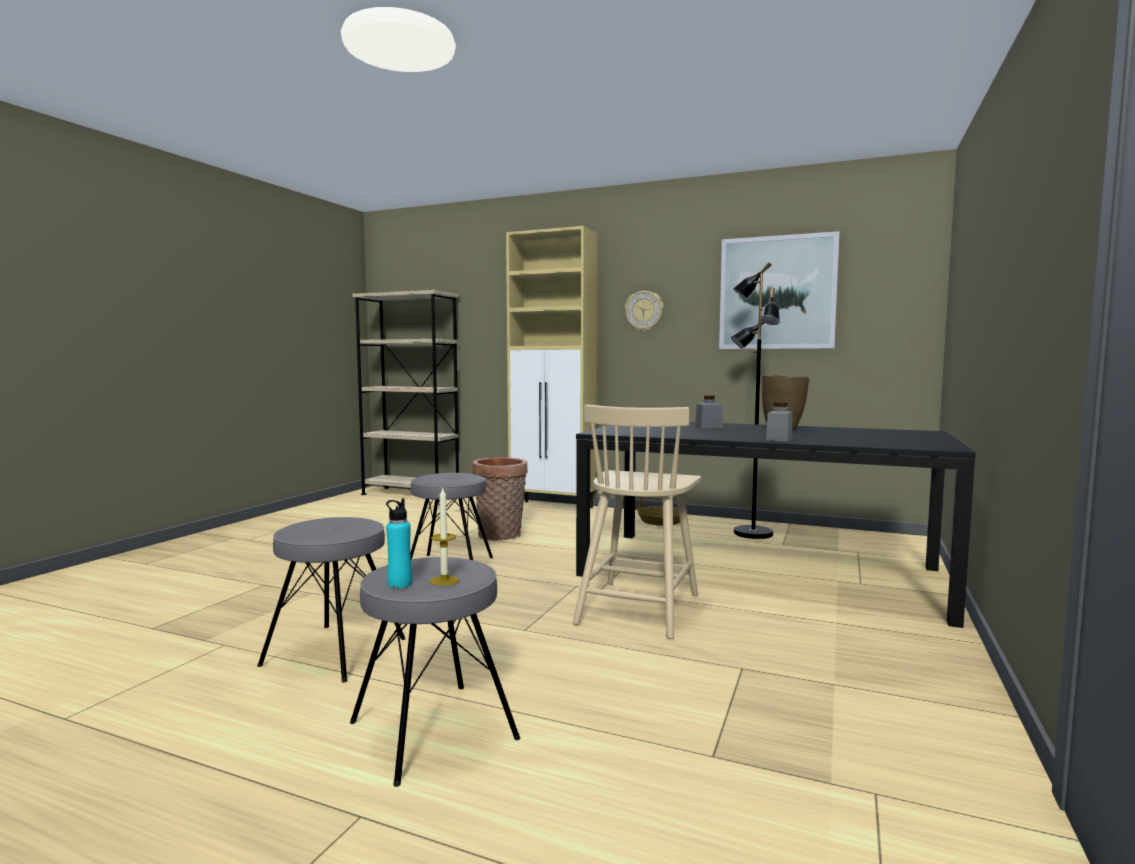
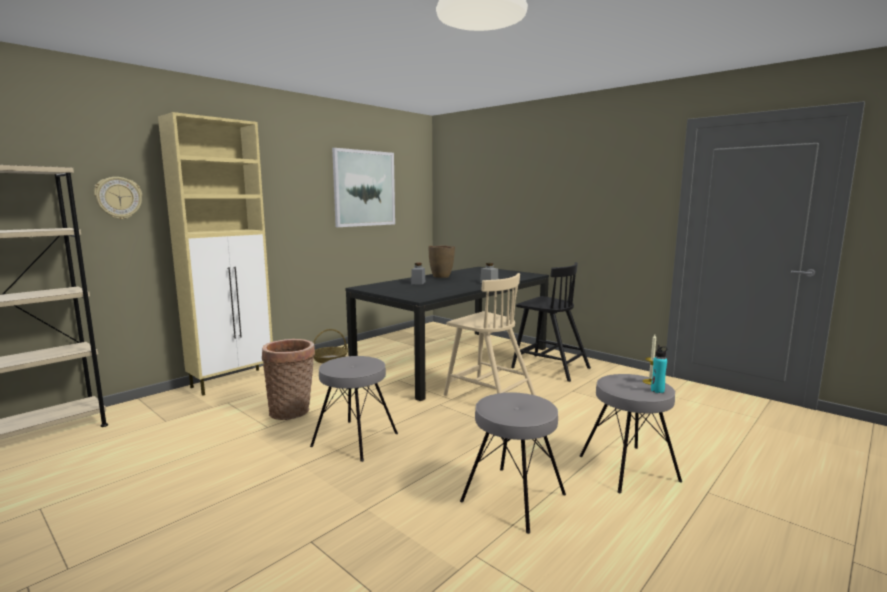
camera: 70 degrees left, 5 degrees up
wall clock [625,291,664,332] -> wall clock moved to [94,177,142,219]
black floor lamp [731,262,780,539] -> none
none -> black chair [511,262,591,382]

